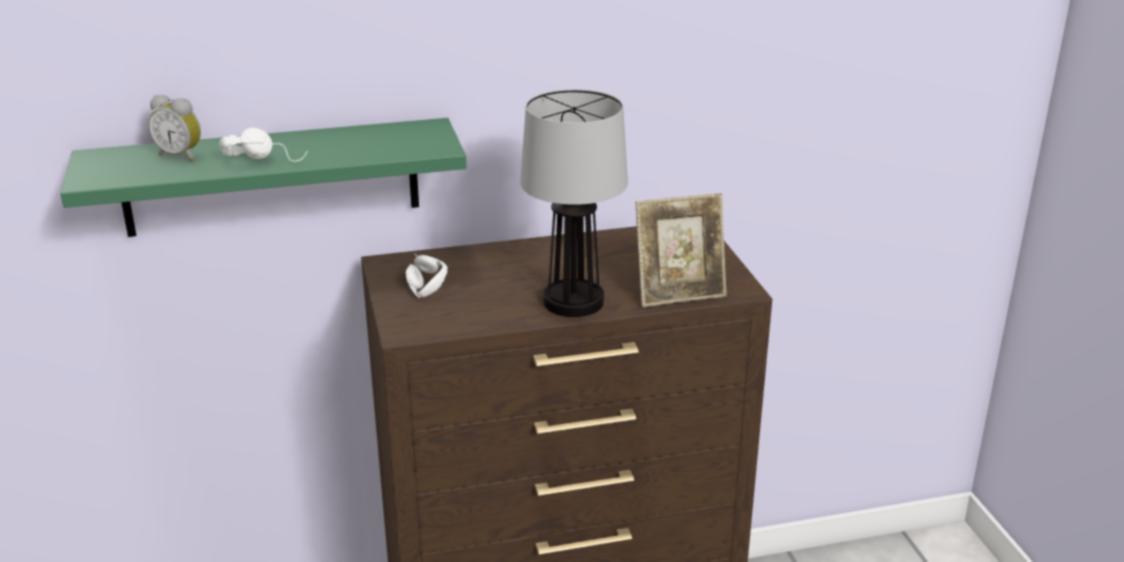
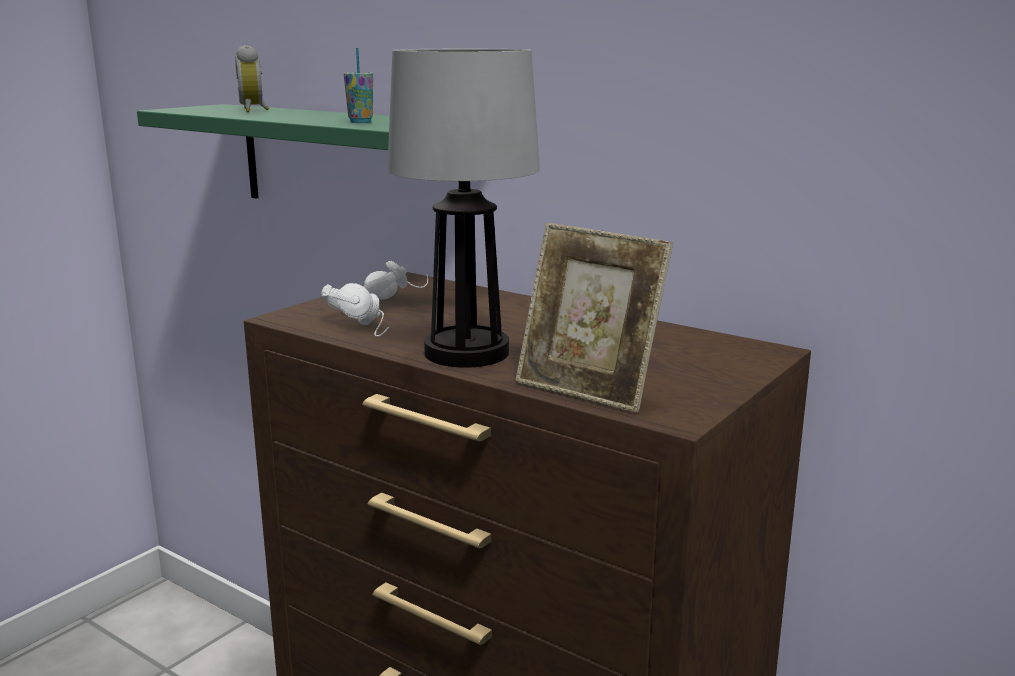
camera: 50 degrees right, 10 degrees down
white headphones [219,128,308,162] -> white headphones moved to [321,283,389,337]
none -> cup [344,48,373,123]

